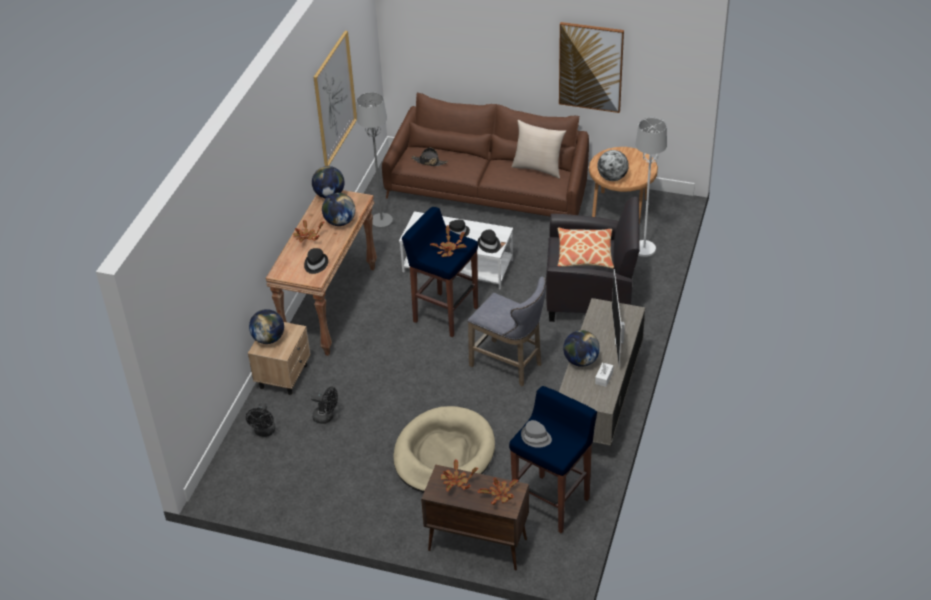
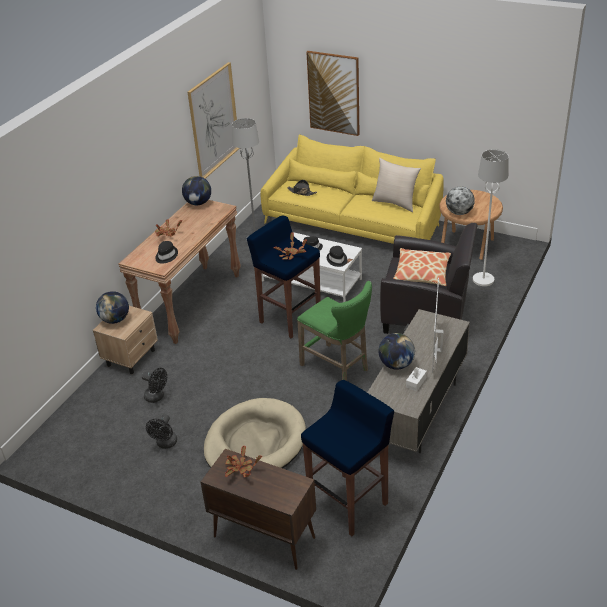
camera: 10 degrees right, 5 degrees down
black fan [246,403,276,437] -> black fan moved to [146,414,177,449]
globe [322,193,355,226] -> none
brown sofa [382,93,589,217] -> yellow sofa [261,135,444,244]
grey stool [468,277,546,387] -> green stool [297,281,372,381]
potted plant [477,478,518,505] -> none
grey hat [521,420,552,448] -> none
picture [559,22,624,113] -> picture moved to [306,51,360,136]

